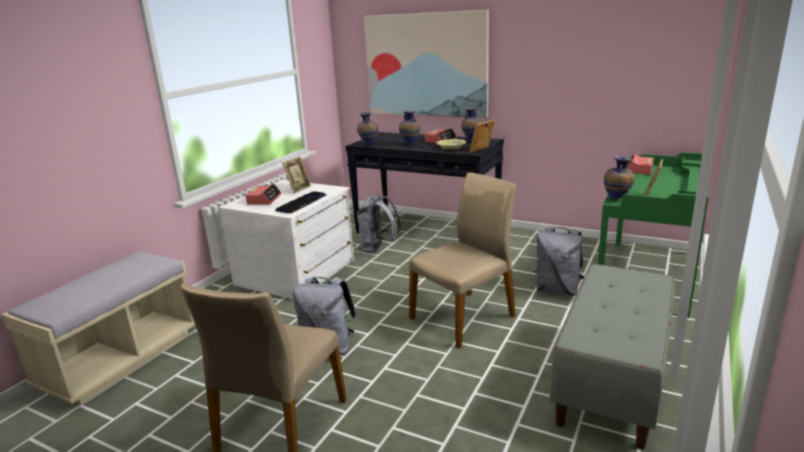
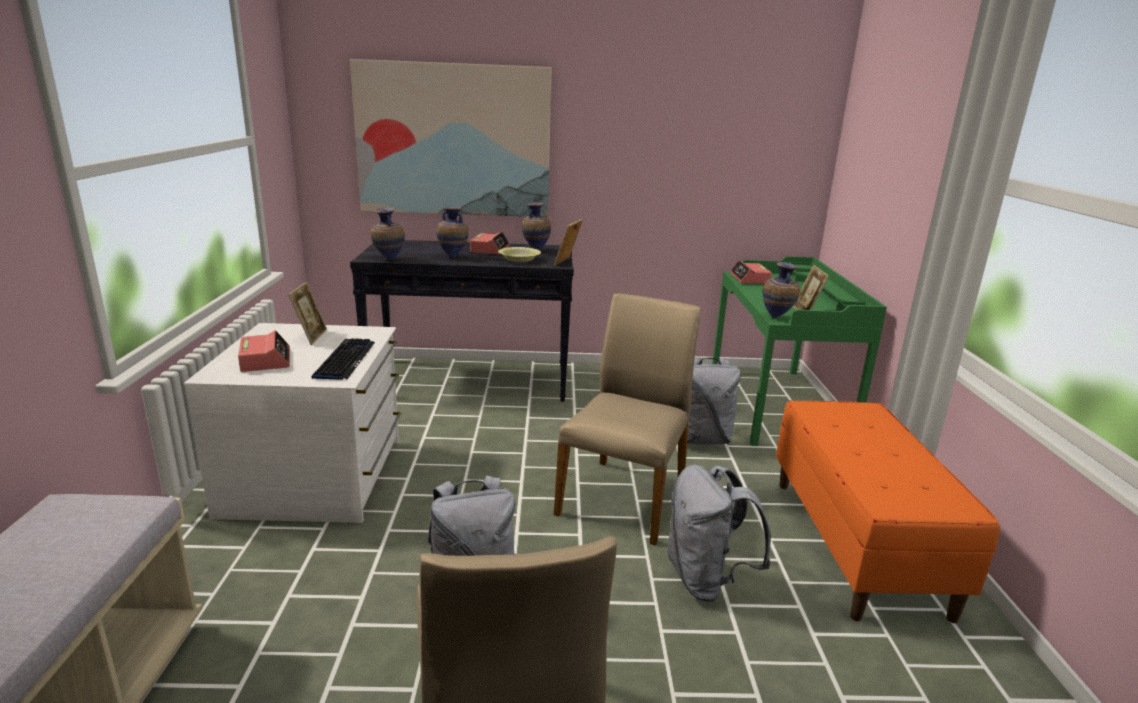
camera: 30 degrees left, 0 degrees up
grey backpack [356,195,402,253] -> grey backpack moved to [666,464,771,602]
grey bench [550,264,675,450] -> orange bench [776,401,1000,623]

